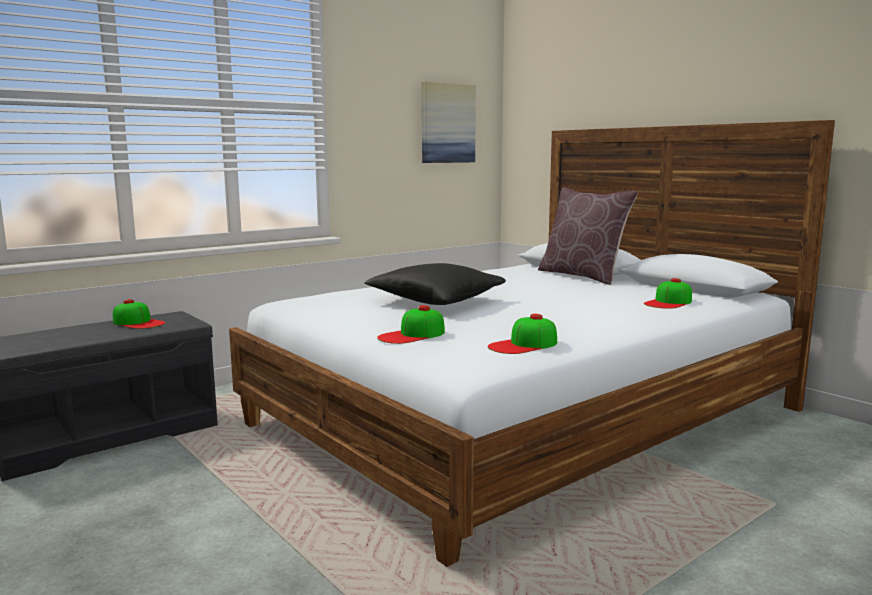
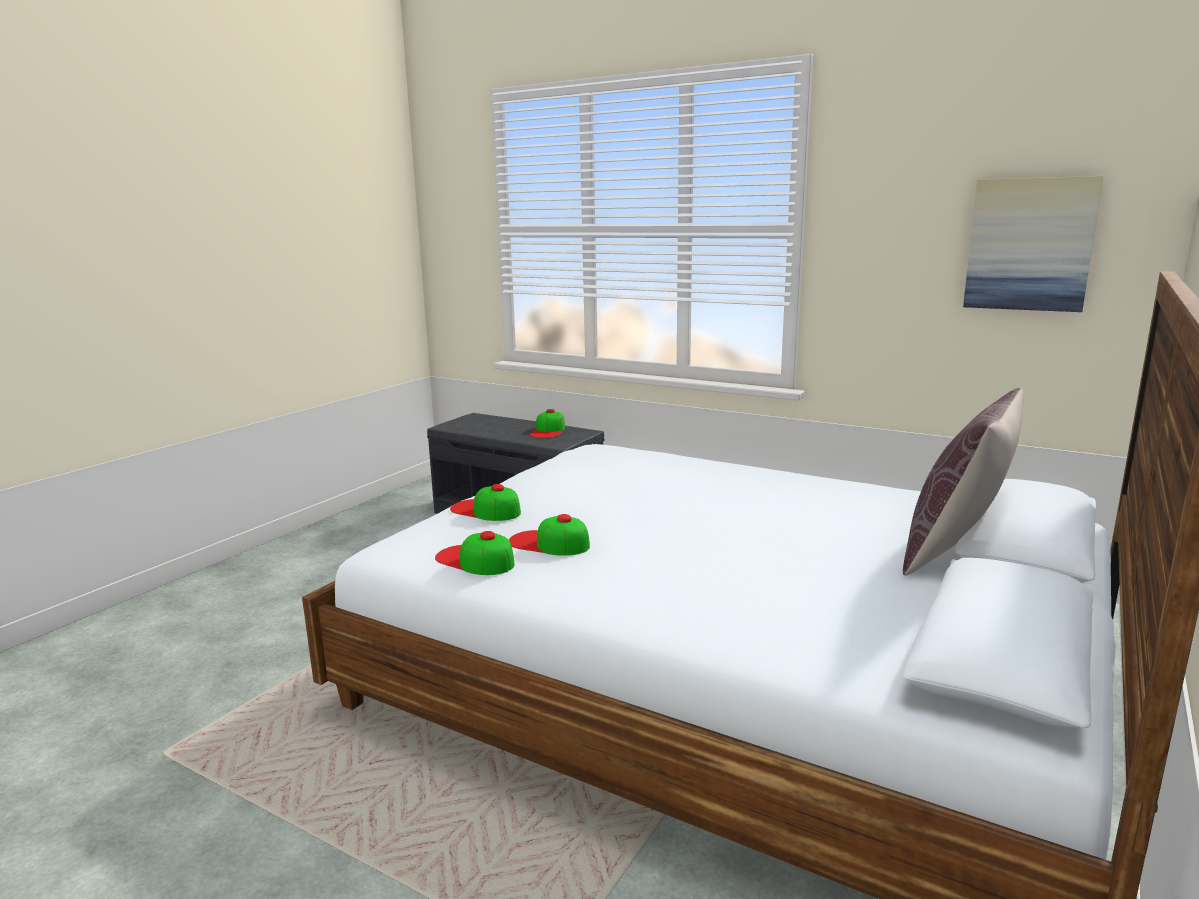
camera: 70 degrees right, 5 degrees up
black pillow [365,263,506,305] -> none
cap [644,278,692,309] -> cap moved to [509,514,590,556]

